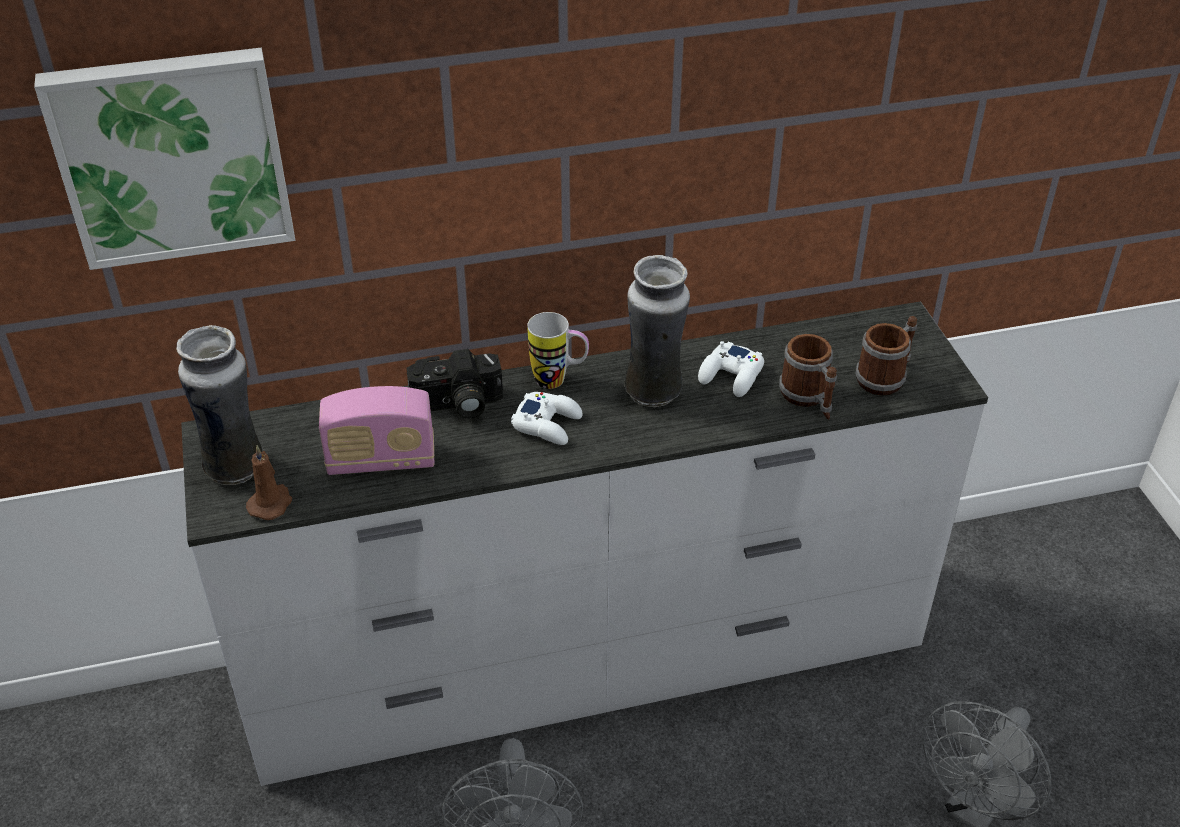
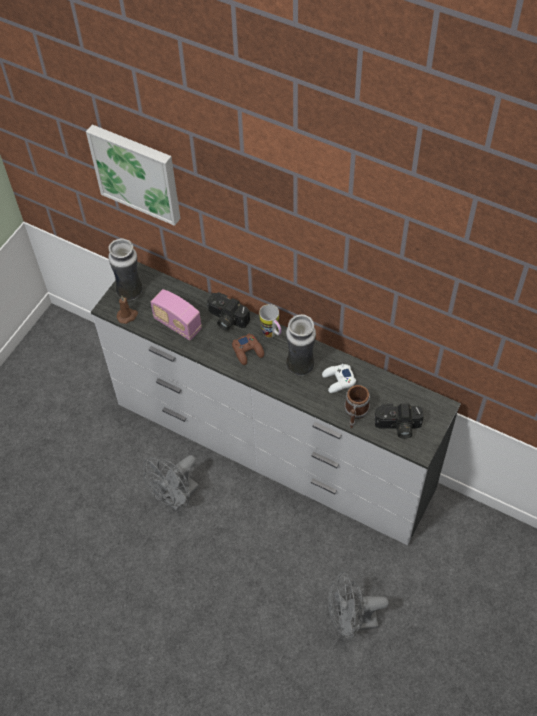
camera: 45 degrees right, 15 degrees up
white game controller [511,392,583,445] -> brown game controller [232,333,264,365]
mug [855,316,917,396] -> camera [375,404,423,439]

